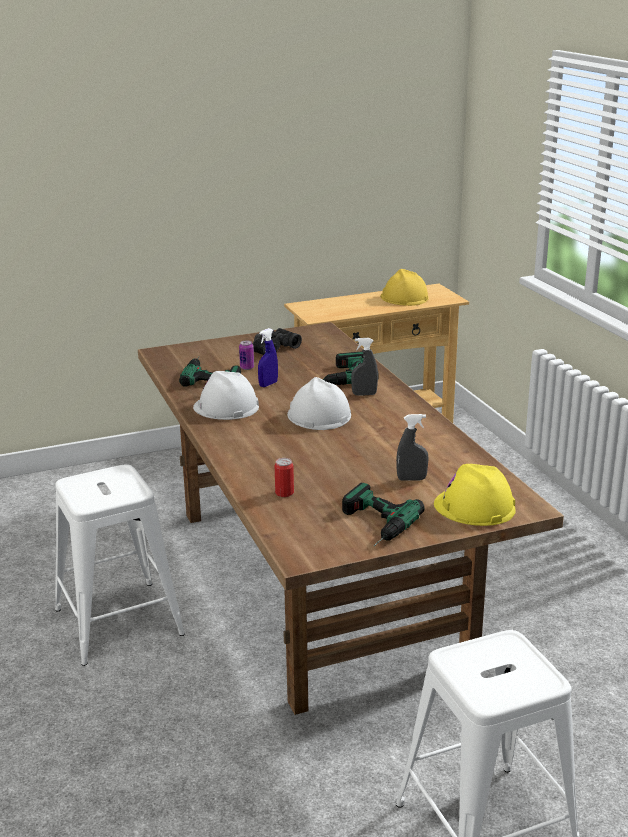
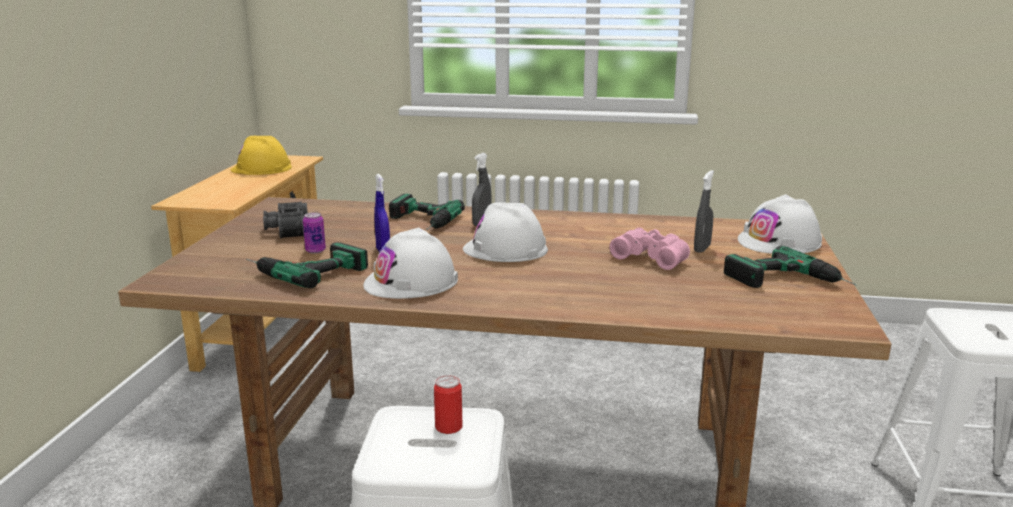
camera: 60 degrees left, 5 degrees down
can [275,458,294,497] -> can moved to [434,375,462,434]
yellow hard hat [434,464,516,526] -> white hard hat [738,194,822,254]
none -> pink binoculars [609,228,690,270]

